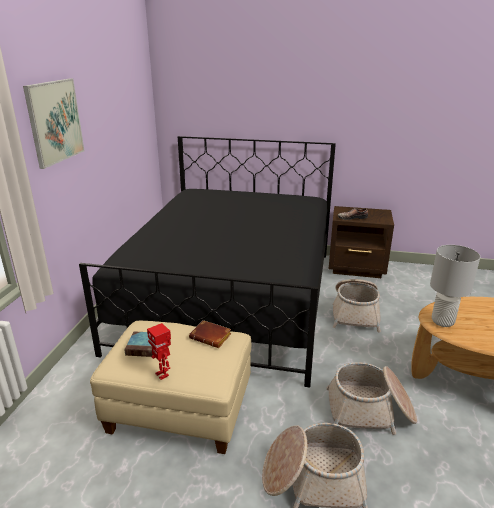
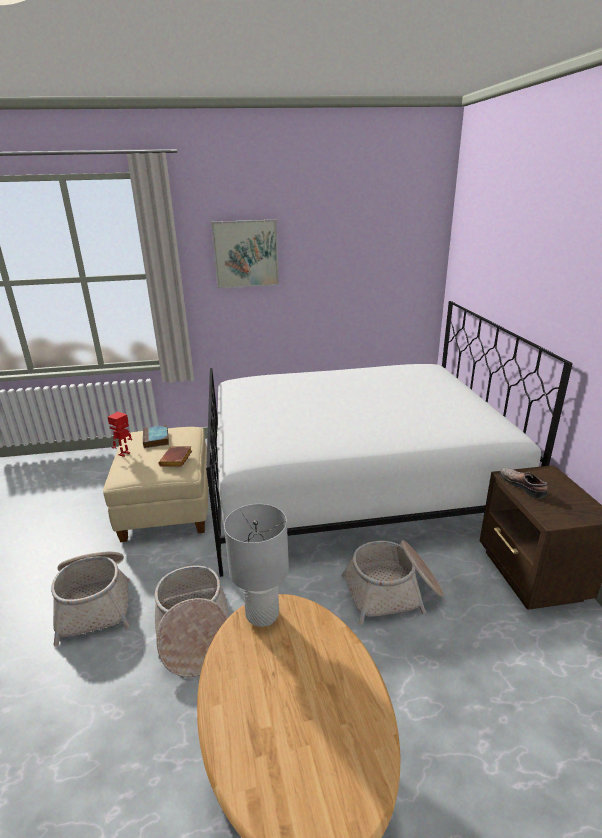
camera: 70 degrees right, 0 degrees up
black bed [79,136,336,388] -> white bed [206,301,573,577]

